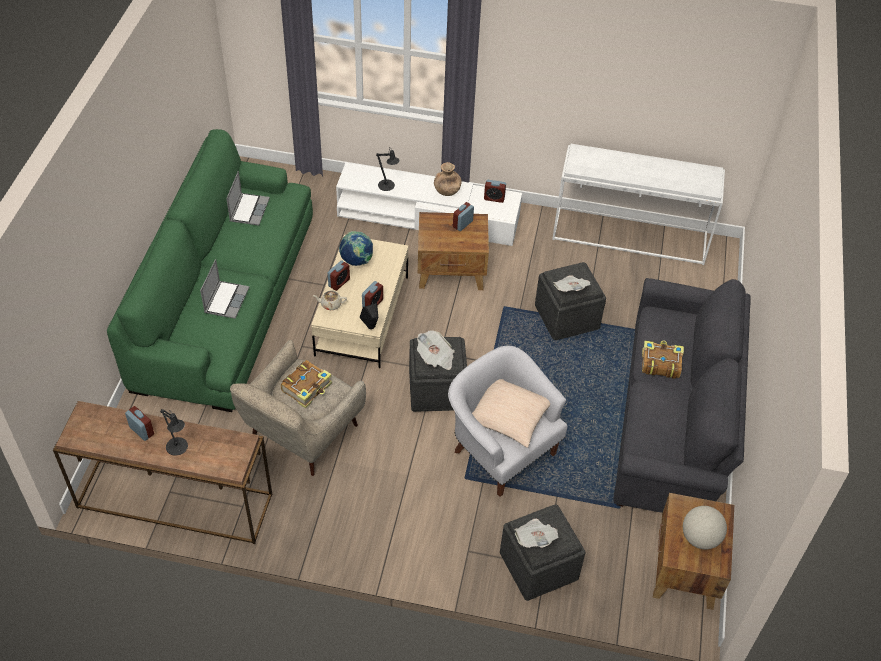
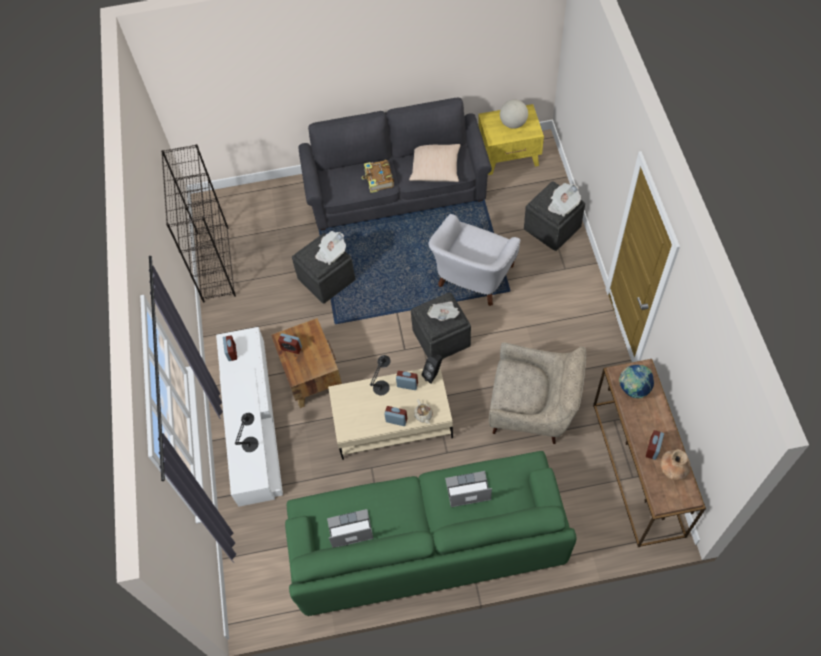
camera: 105 degrees left, 10 degrees up
black table lamp [160,409,188,456] -> black table lamp moved to [370,355,391,395]
book [281,360,332,408] -> none
globe [339,231,373,266] -> globe moved to [619,365,654,399]
brown vase [434,162,462,196] -> brown vase moved to [660,449,690,480]
beige pillow [472,379,550,448] -> beige pillow moved to [409,144,461,182]
white console table [552,144,725,265] -> black bookcase [161,144,236,302]
brown side table [653,493,734,610] -> yellow side table [478,104,544,175]

